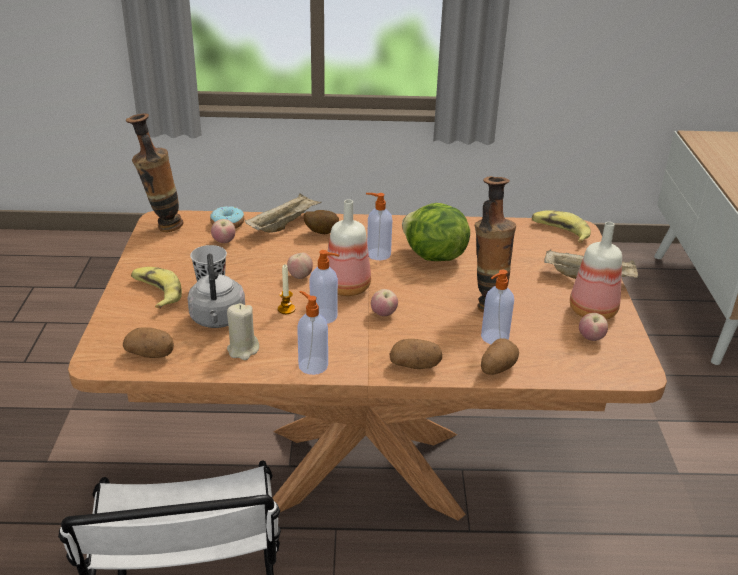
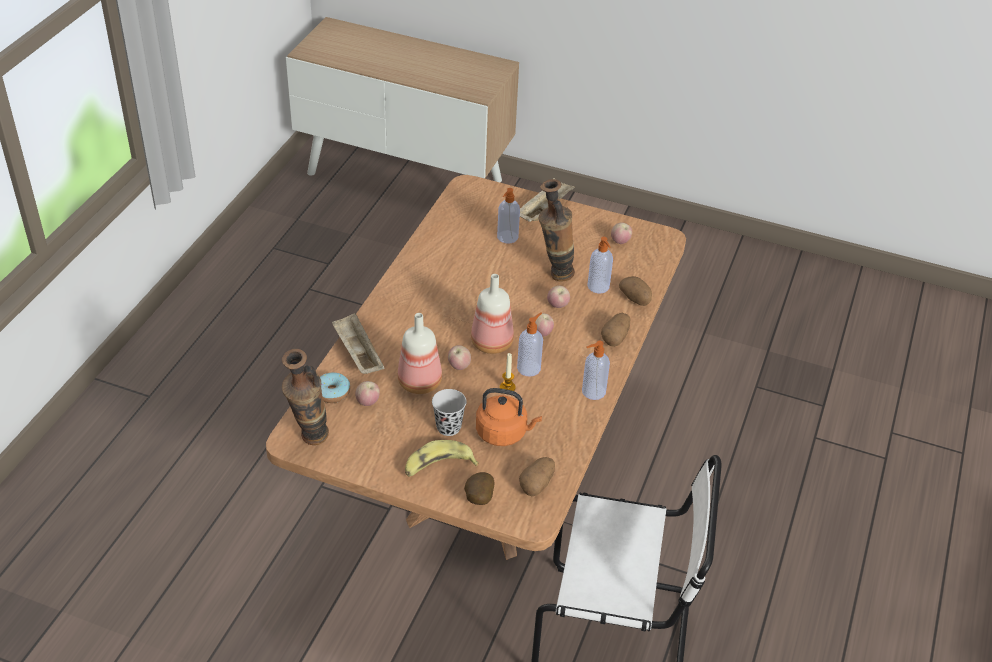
camera: 70 degrees left, 10 degrees up
grey kettle [187,253,245,328] -> orange kettle [476,388,542,446]
beige candle [227,303,259,360] -> none
potato [304,210,339,234] -> potato moved to [464,472,494,505]
soap dispenser [366,193,392,260] -> soap dispenser moved to [497,188,520,243]
lettuce [402,203,470,261] -> none
banana [532,210,591,243] -> none
bottle [570,222,622,320] -> bottle moved to [397,313,442,394]
none -> apple [547,285,570,308]

